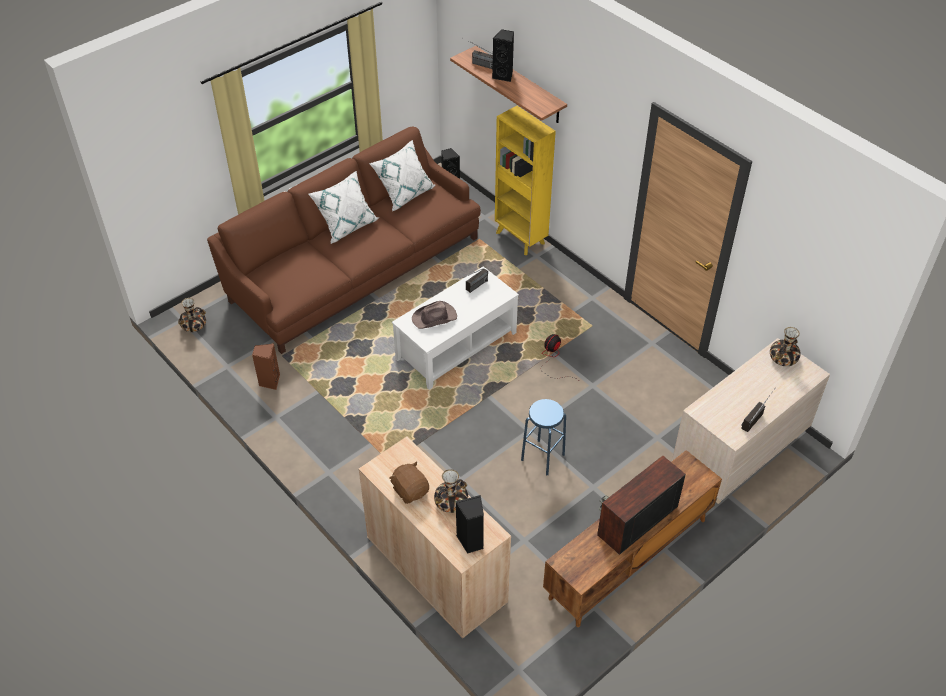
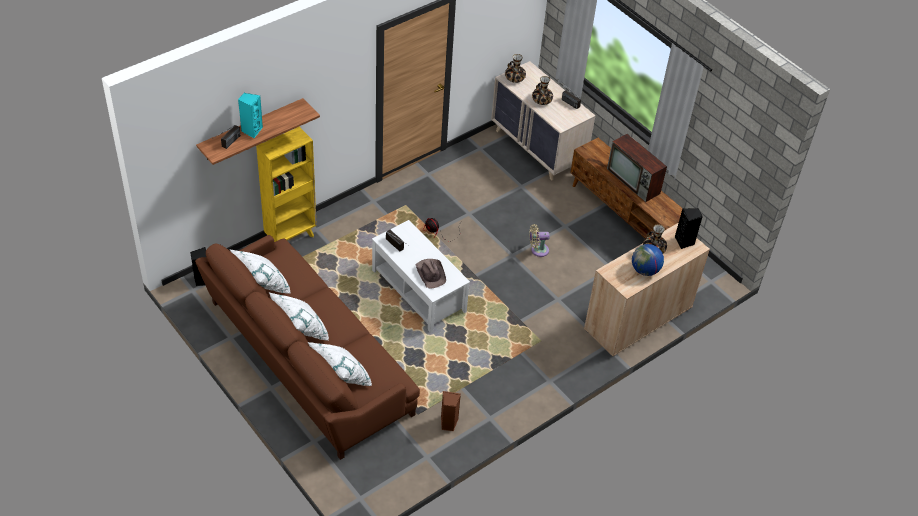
camera: 90 degrees left, 0 degrees up
vase [178,298,206,332] -> vase moved to [532,76,553,105]
brown plush toy [389,461,429,504] -> globe [632,244,664,276]
black speaker [492,29,514,82] -> turquoise speaker [238,93,263,138]
blue stool [521,399,566,475] -> beige fan [530,224,550,257]
none -> white pillow [308,342,372,386]

